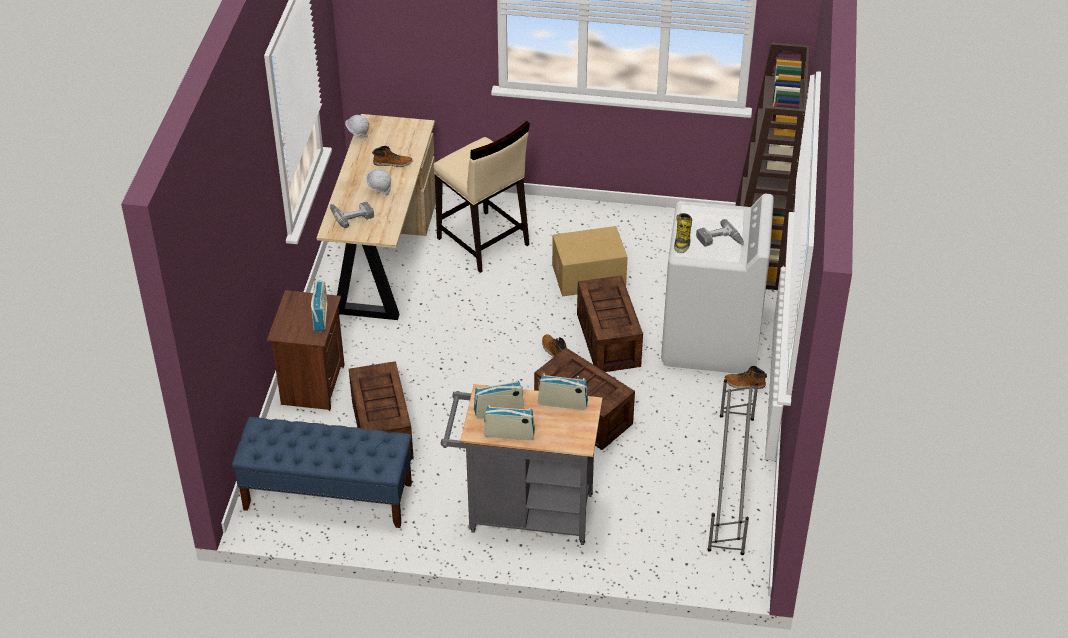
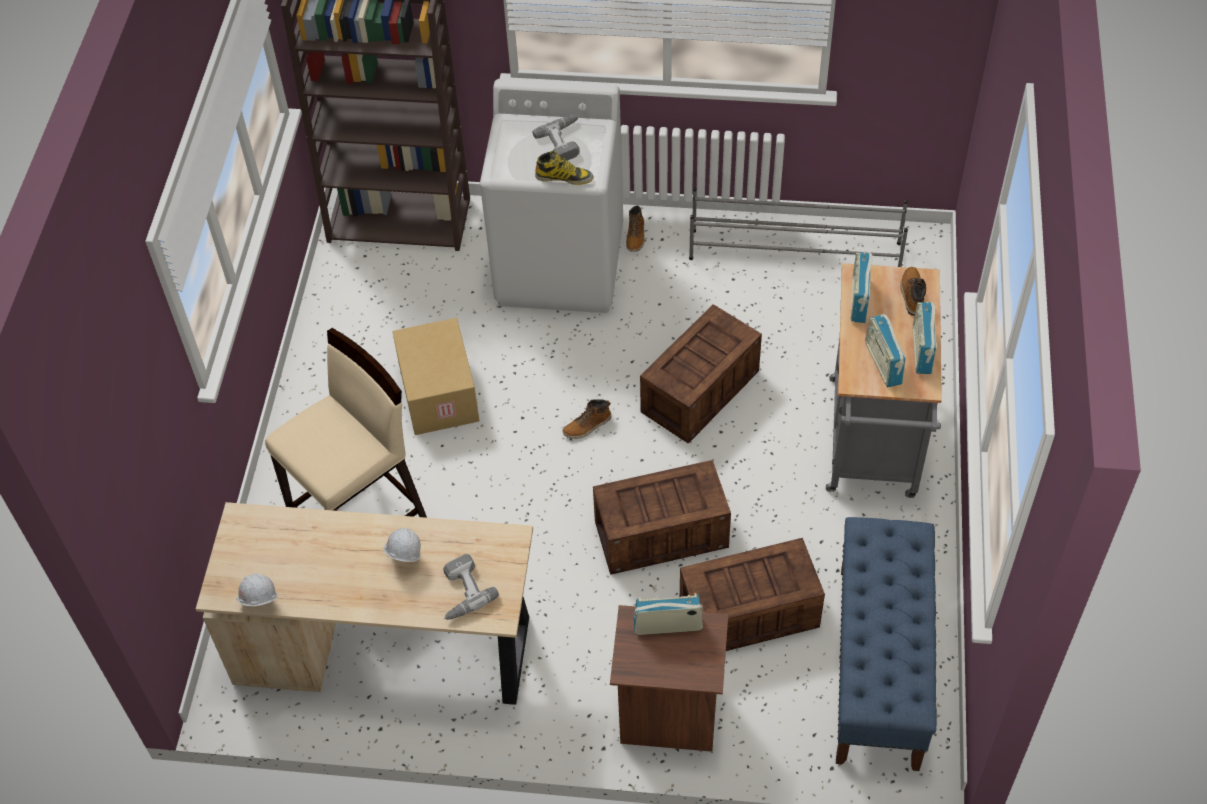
camera: 90 degrees left, 10 degrees up
boot [372,146,413,167] -> boot moved to [900,267,926,316]
crate [577,275,643,372] -> crate moved to [593,460,731,575]

